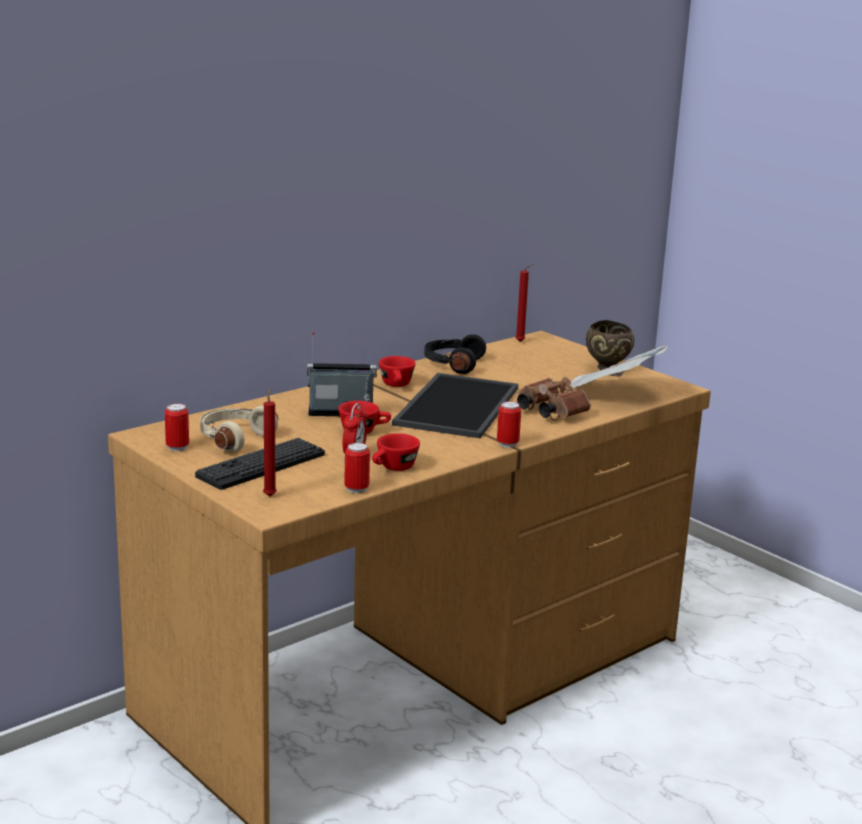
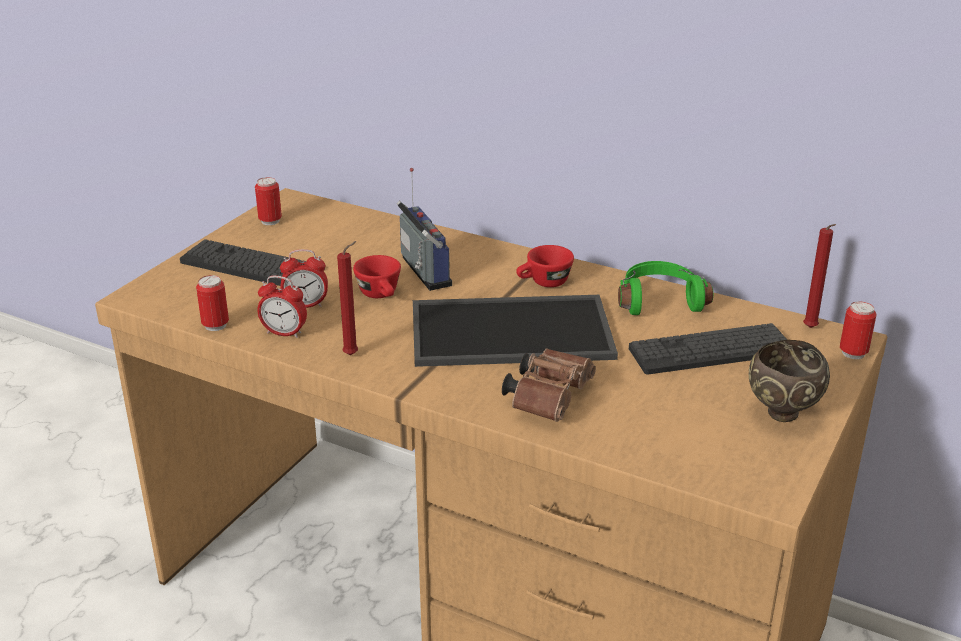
camera: 70 degrees right, 10 degrees up
beige headphones [200,406,278,453] -> none
red candle [263,389,277,496] -> red candle moved to [337,241,358,355]
red cup [372,433,420,471] -> alarm clock [257,276,307,338]
black headphones [424,334,486,374] -> green headphones [618,261,713,315]
can [497,401,521,448] -> can moved to [840,301,877,359]
newspaper [565,346,668,391] -> none
none -> keyboard [629,323,787,375]

